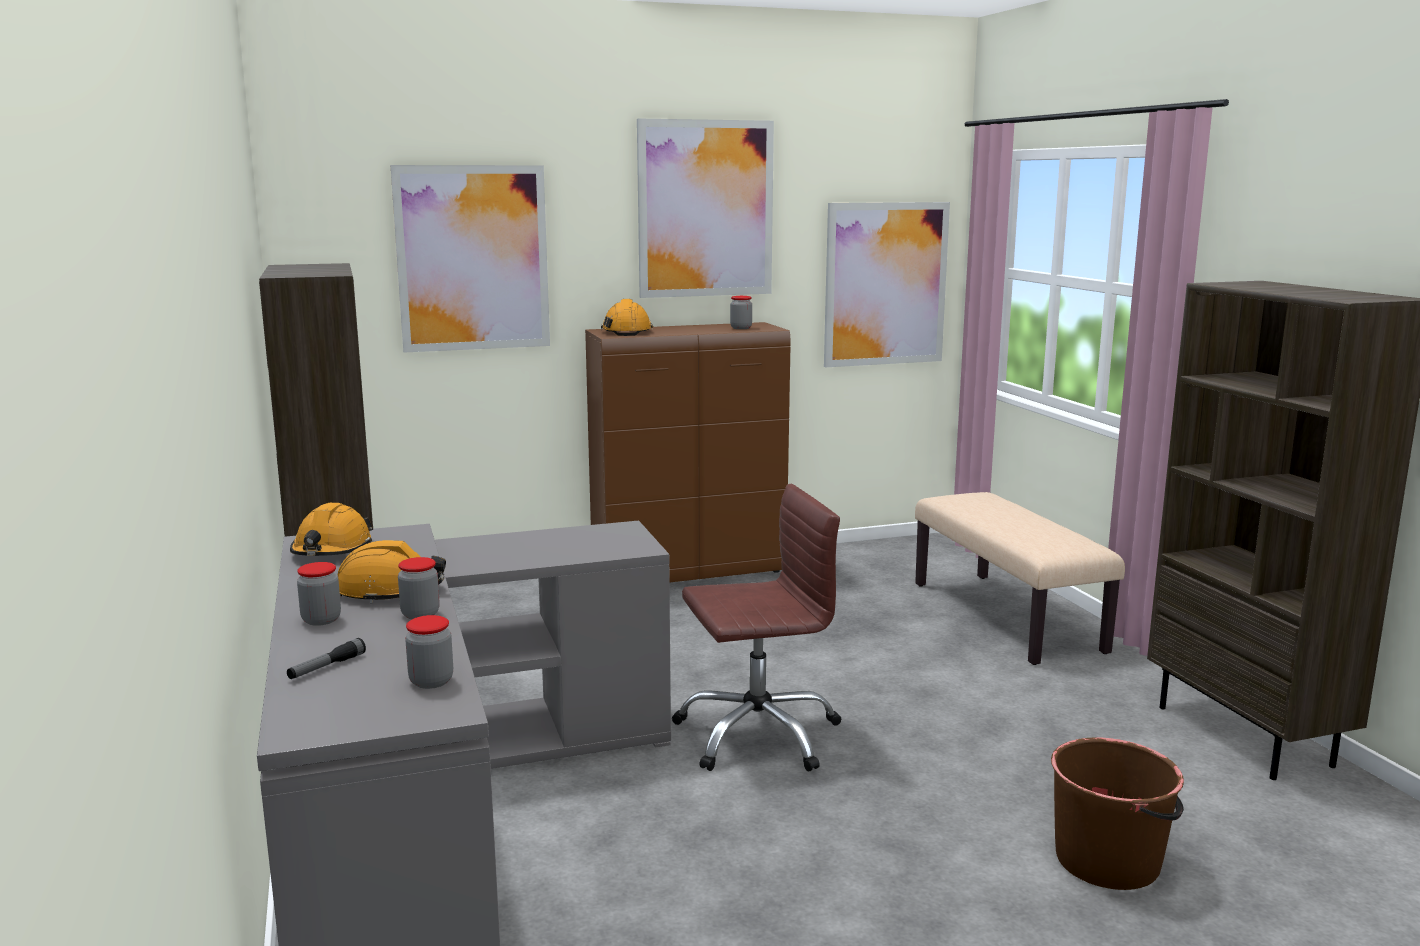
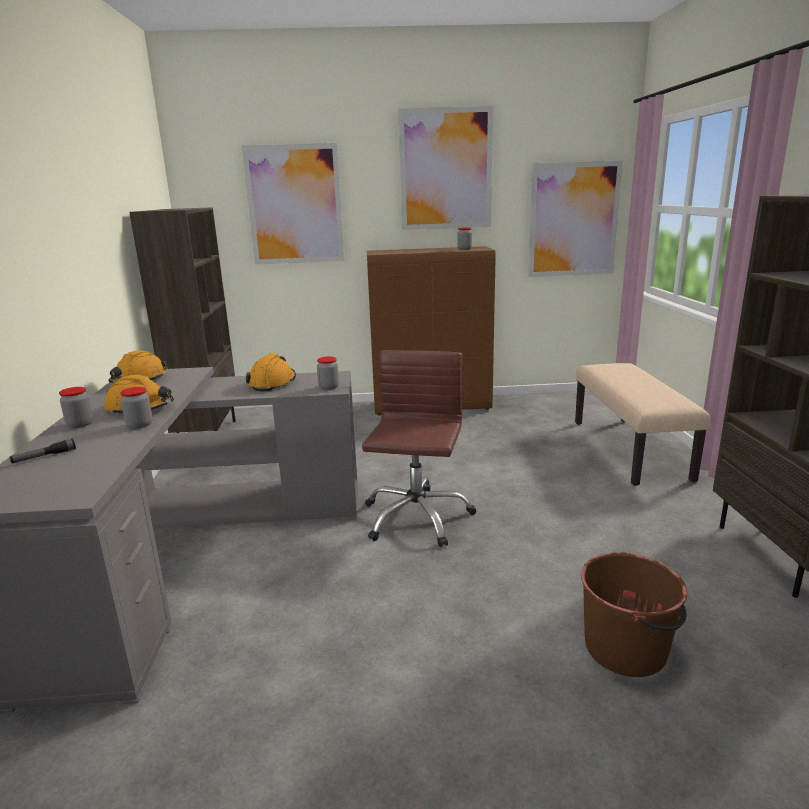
camera: 15 degrees right, 5 degrees up
jar [405,615,453,689] -> jar moved to [317,357,339,390]
orange hard hat [601,299,653,336] -> orange hard hat moved to [246,353,296,391]
brown office chair [672,484,841,772] -> brown office chair turned 75 degrees counterclockwise [362,350,476,547]

